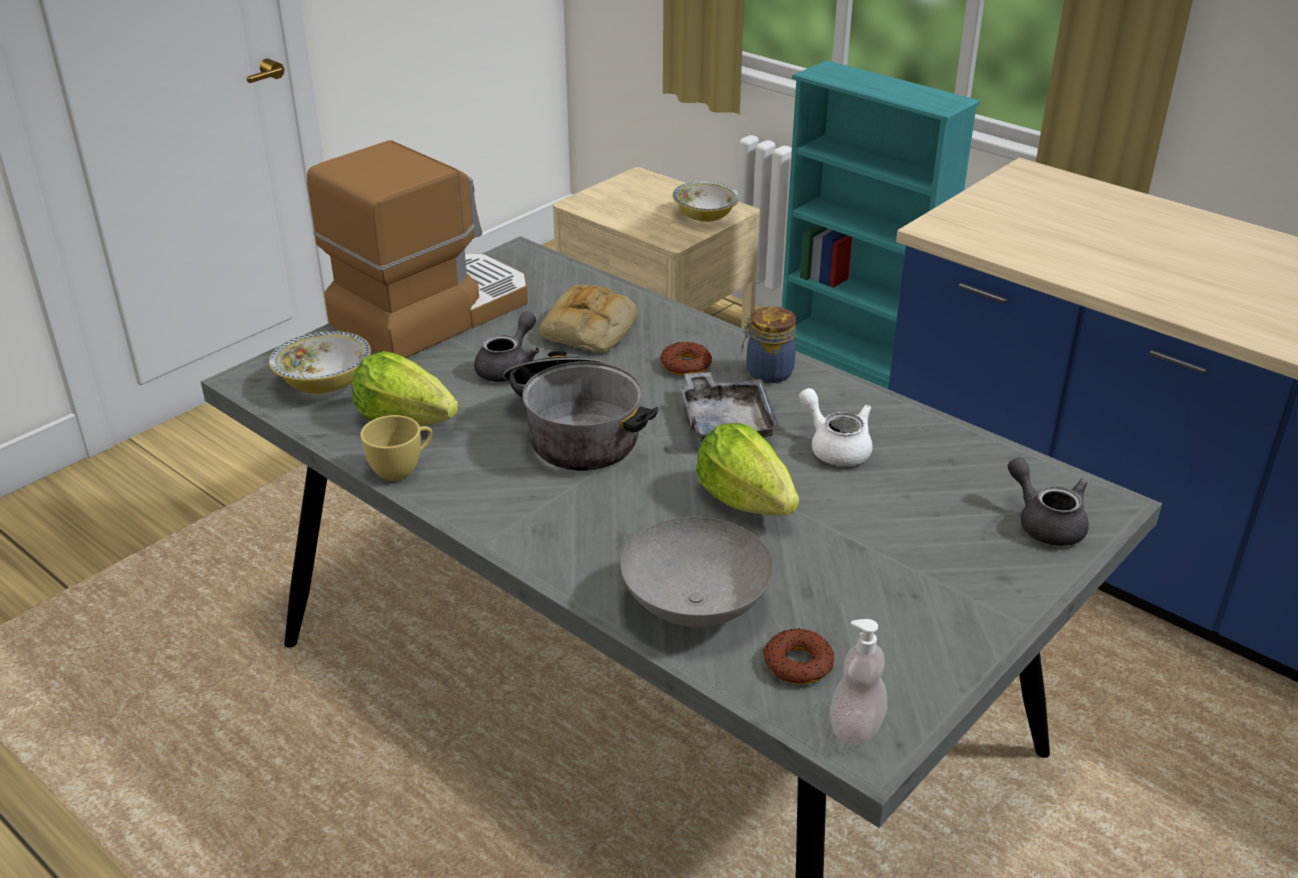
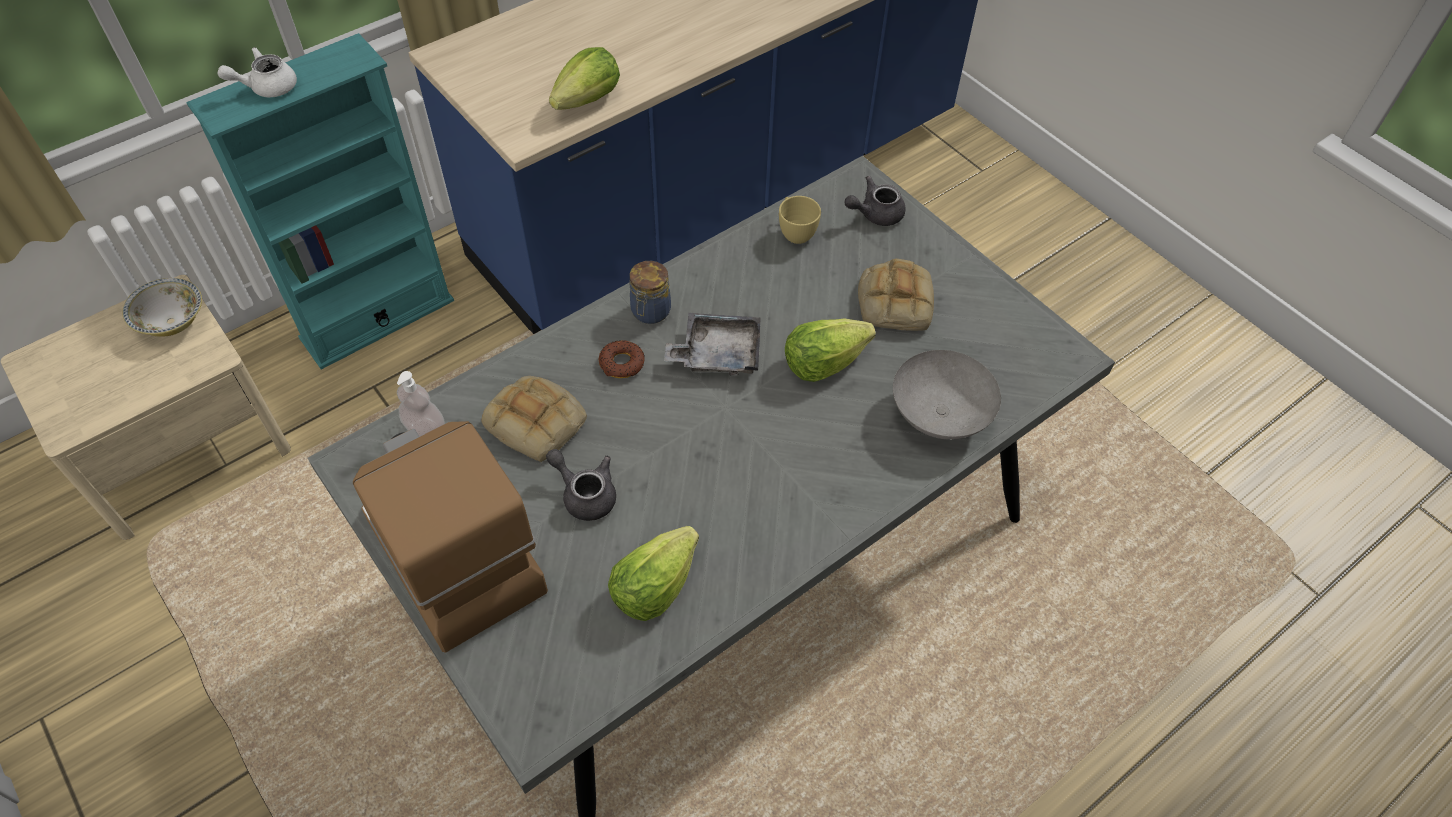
camera: 80 degrees left, 20 degrees up
bowl [269,331,371,394] -> none
yellow cup [360,415,432,481] -> yellow cup moved to [779,196,821,244]
cooking pot [503,350,658,471] -> none
donut [763,628,834,684] -> none
white teapot [799,388,873,466] -> white teapot moved to [217,47,297,97]
soap dispenser [830,619,887,745] -> soap dispenser moved to [397,371,445,436]
none -> lettuce [549,47,620,110]
none -> bread [858,259,934,331]

